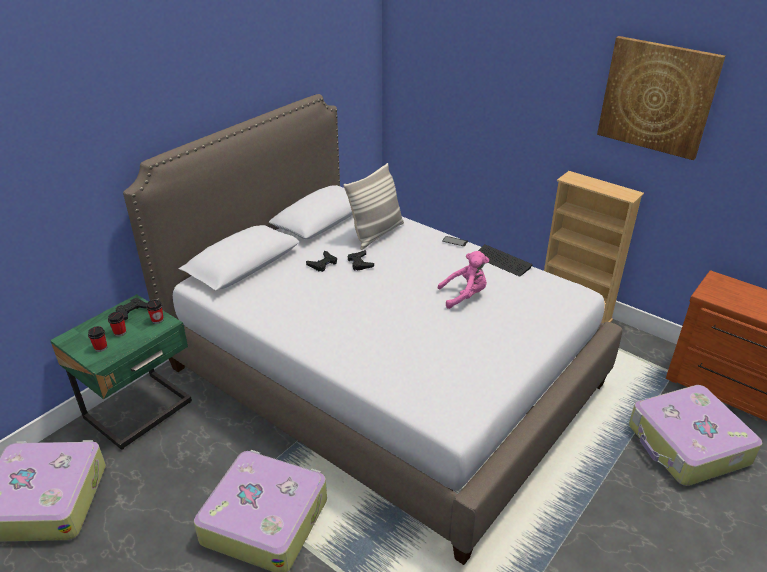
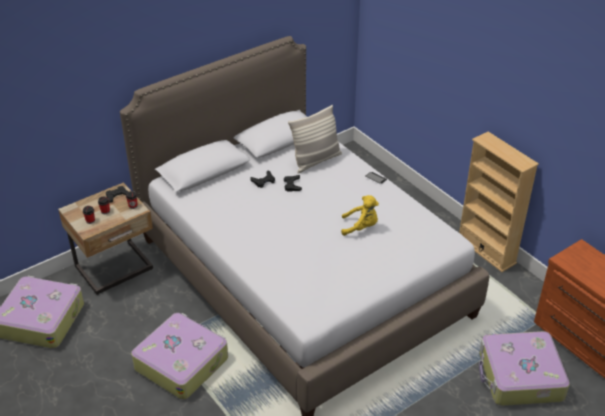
camera: 15 degrees right, 5 degrees up
green nightstand [50,294,192,450] -> beige nightstand [58,182,153,295]
pink plush toy [438,251,489,309] -> yellow plush toy [341,195,379,236]
keyboard [478,244,533,276] -> none
picture [597,36,725,160] -> none

